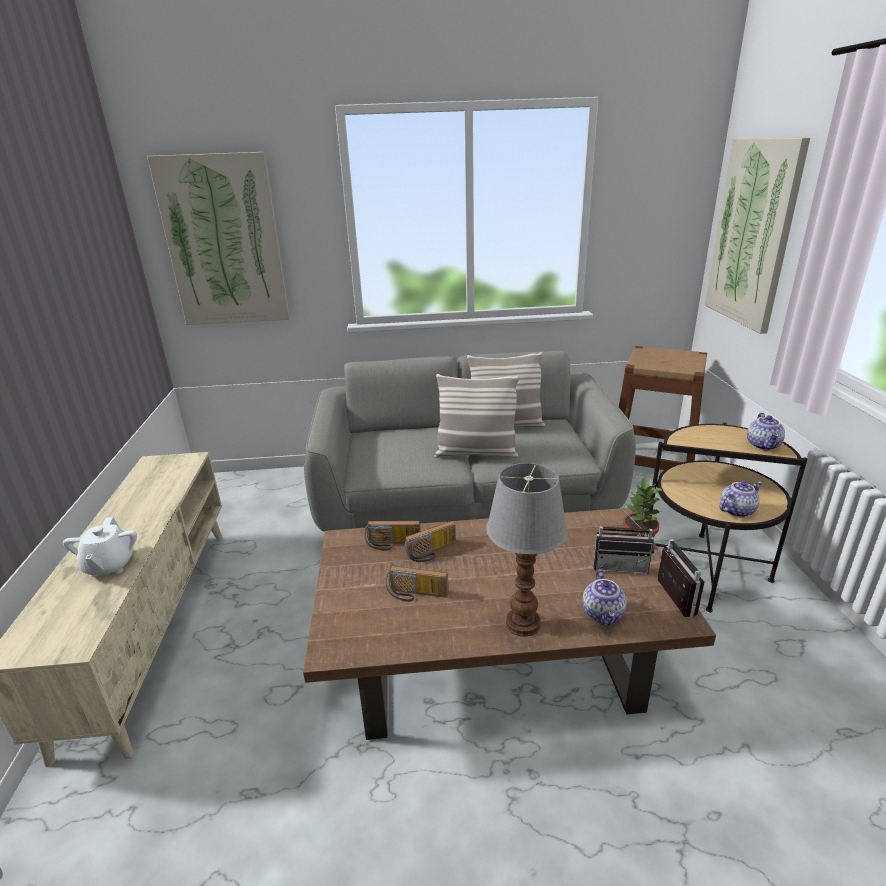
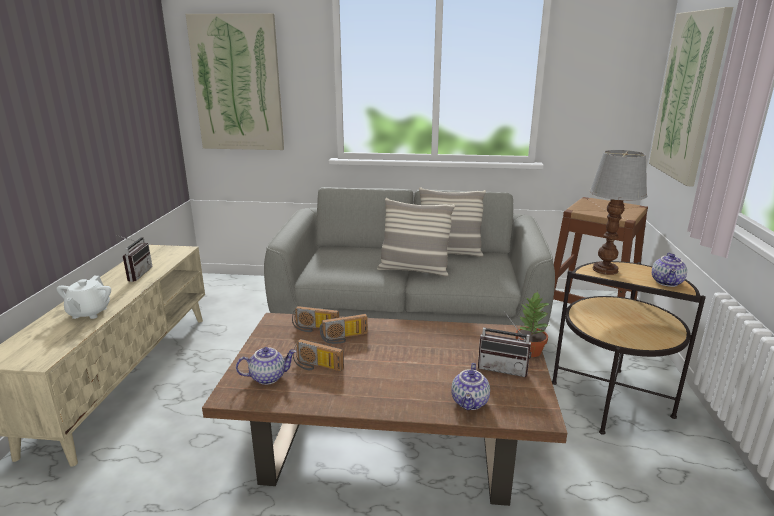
camera: 10 degrees right, 5 degrees down
table lamp [486,463,568,637] -> table lamp moved to [590,150,647,275]
radio [657,539,705,618] -> radio moved to [116,235,153,282]
teapot [719,481,762,517] -> teapot moved to [236,347,296,385]

